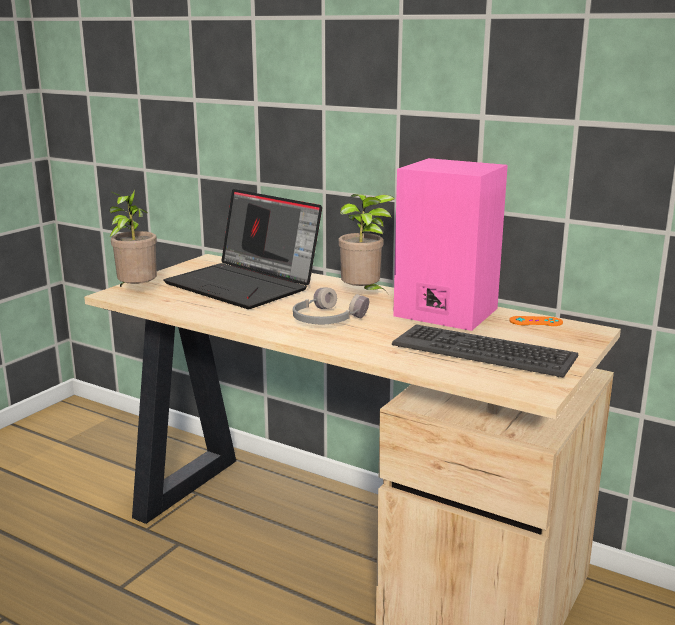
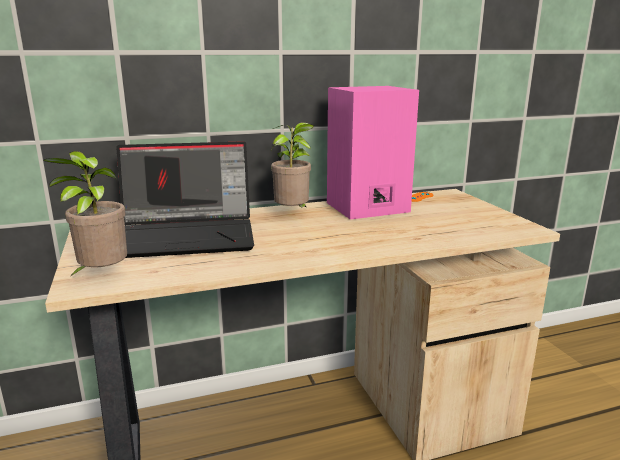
camera: 50 degrees left, 0 degrees up
grey headphones [293,288,369,324] -> none
keyboard [392,324,578,378] -> none

